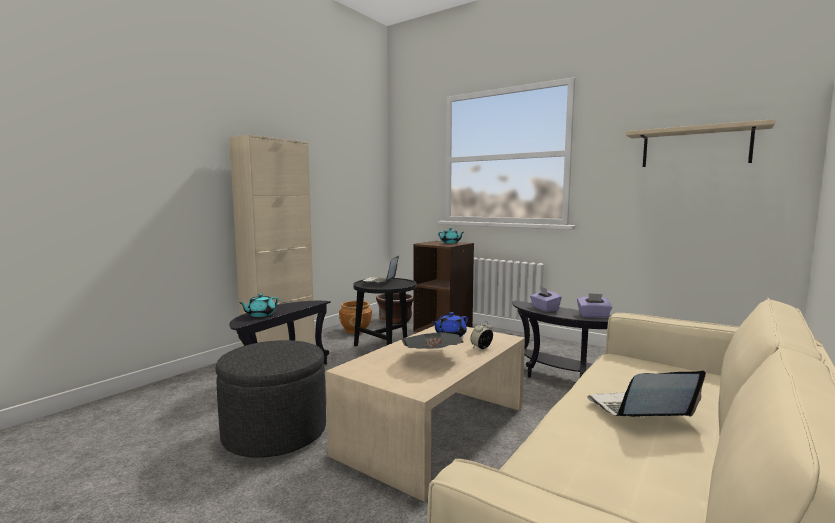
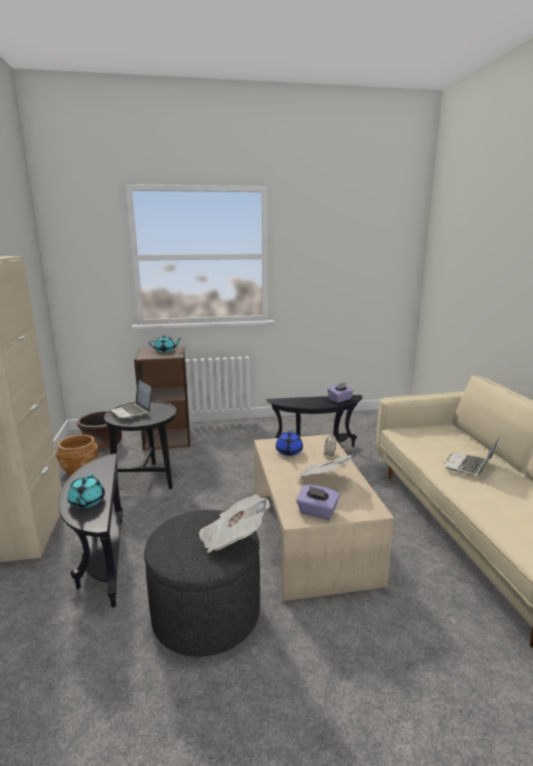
camera: 45 degrees left, 10 degrees up
purple tissue box [530,287,562,312] -> purple tissue box moved to [296,485,340,520]
beige shelf [626,119,775,167] -> none
none -> newspaper [199,494,270,553]

